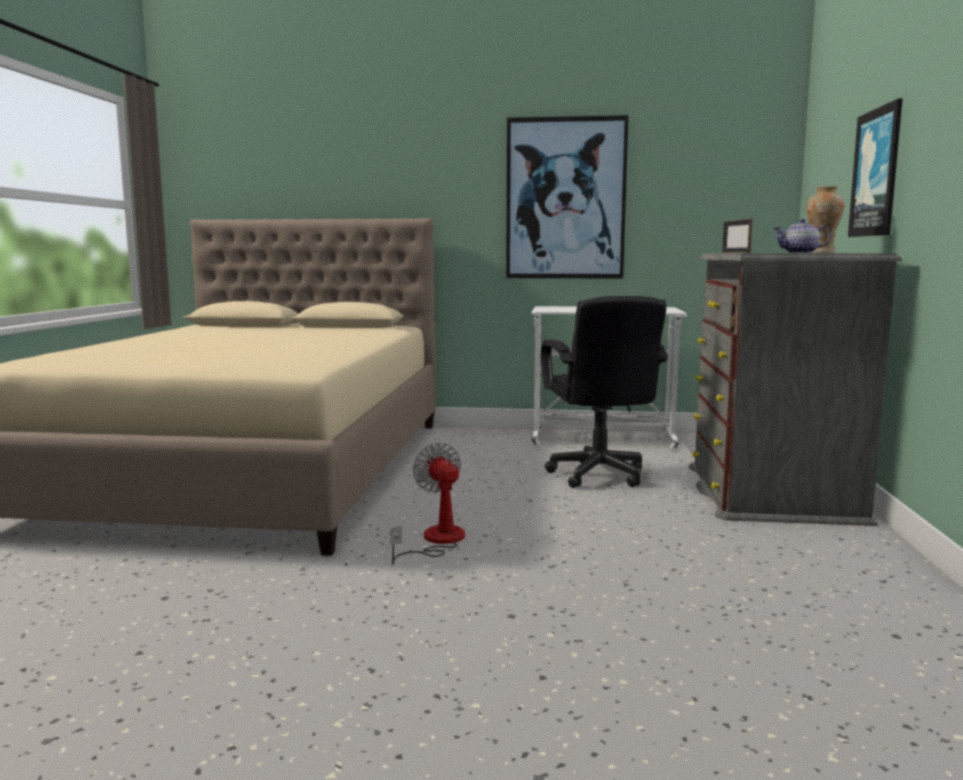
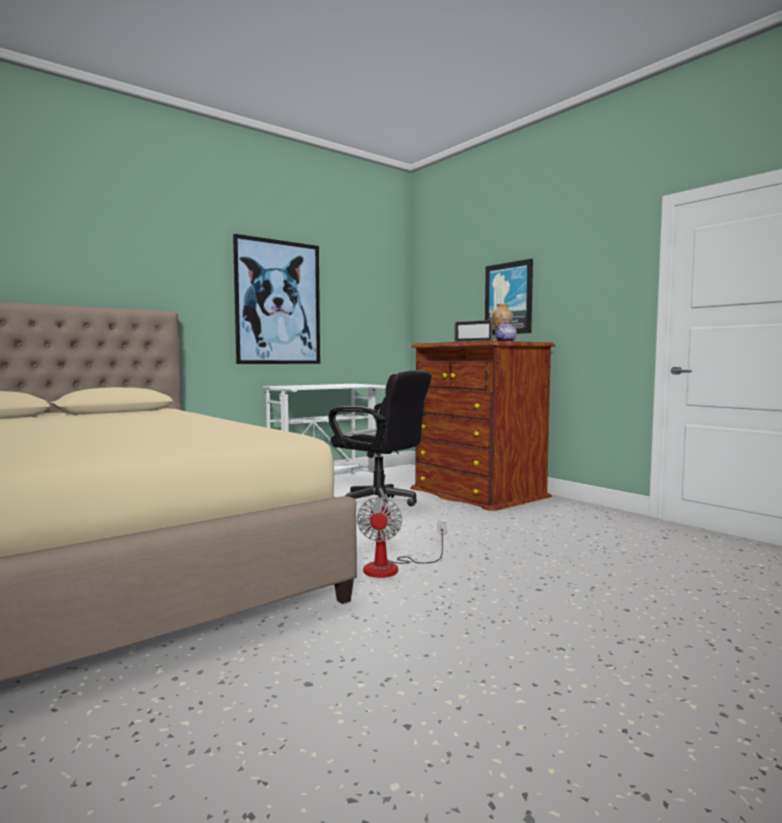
camera: 45 degrees left, 5 degrees down
fan [390,442,465,565] -> fan turned 105 degrees counterclockwise [357,497,446,578]
grey dresser [688,253,902,526] -> brown dresser [410,341,556,511]

